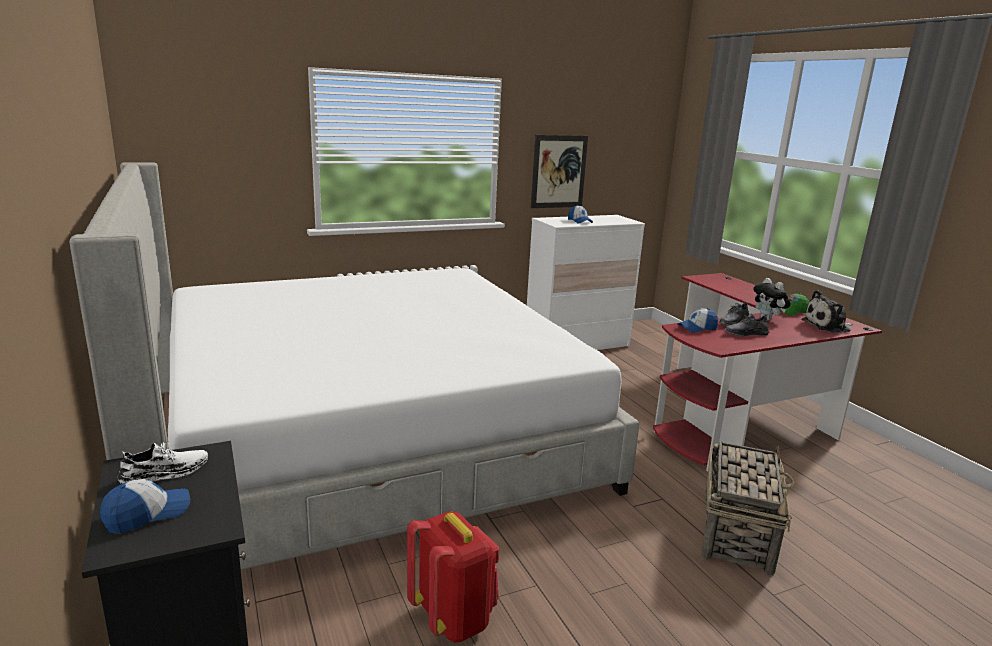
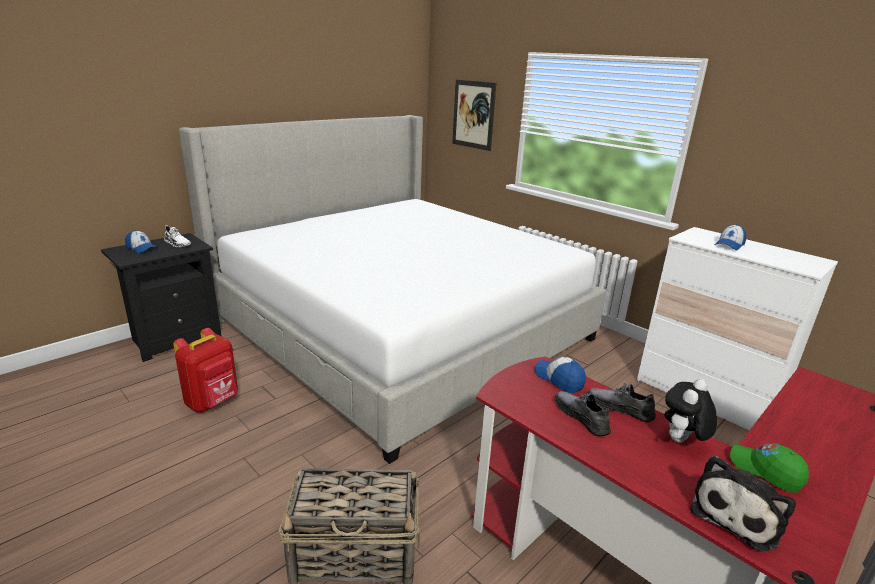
camera: 70 degrees right, 5 degrees up
picture [531,135,588,208] -> picture moved to [452,79,496,151]
plush toy [801,290,853,332] -> plush toy turned 105 degrees counterclockwise [690,456,796,552]

